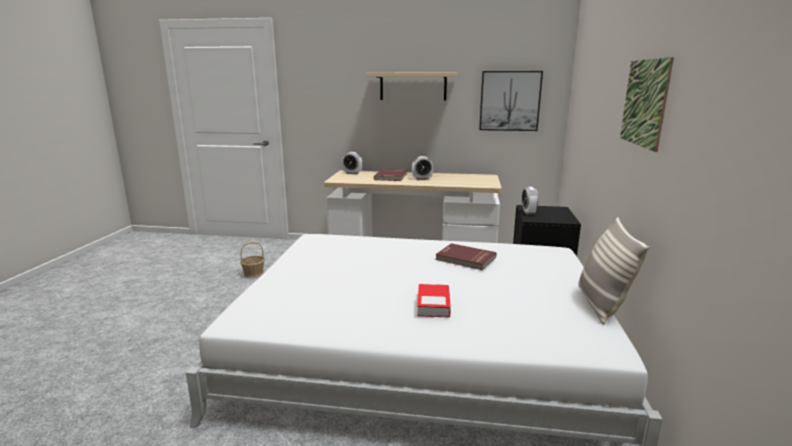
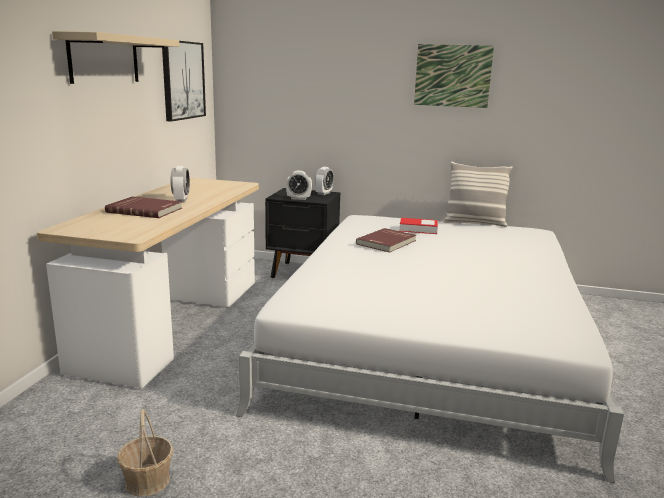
camera: 85 degrees left, 0 degrees up
alarm clock [342,152,362,175] -> alarm clock moved to [315,167,334,195]
book [417,284,451,318] -> book moved to [399,218,438,234]

